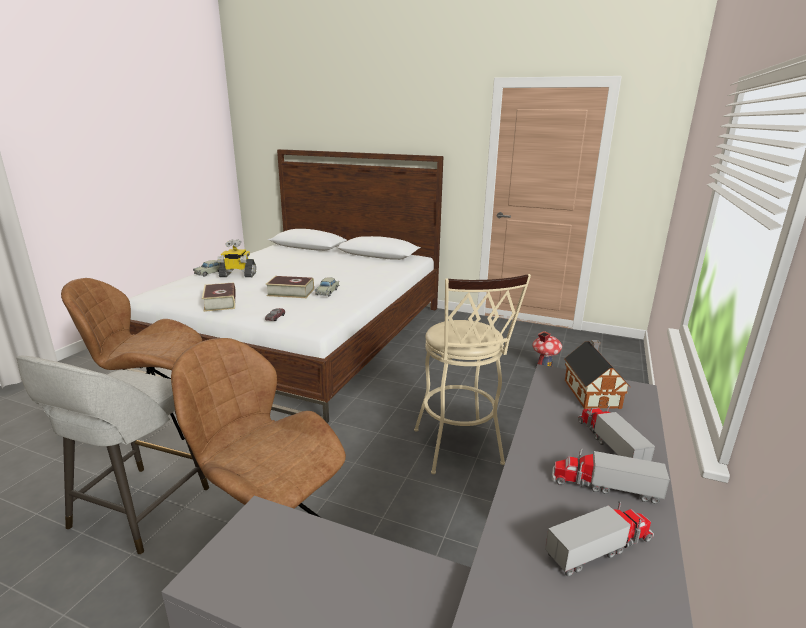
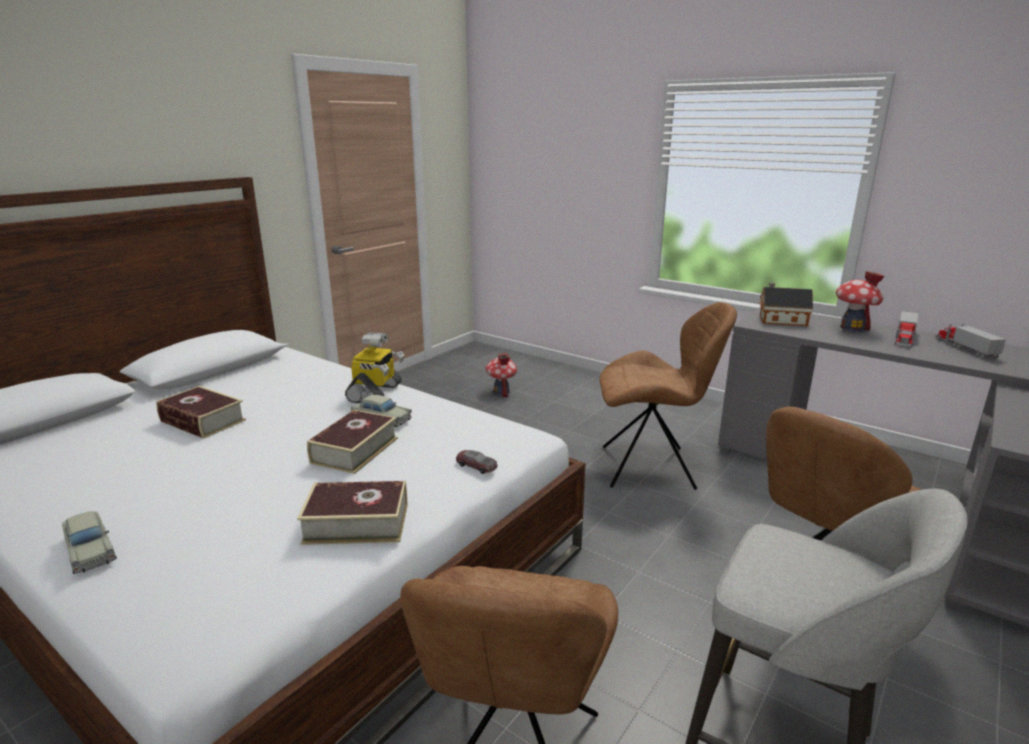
camera: 75 degrees left, 0 degrees up
toy robot [217,239,256,277] -> toy robot moved to [345,332,405,404]
beige stool [414,274,531,474] -> brown chair [599,302,737,490]
toy truck [578,406,655,461] -> toy house [836,271,884,332]
none -> book [156,386,246,439]

